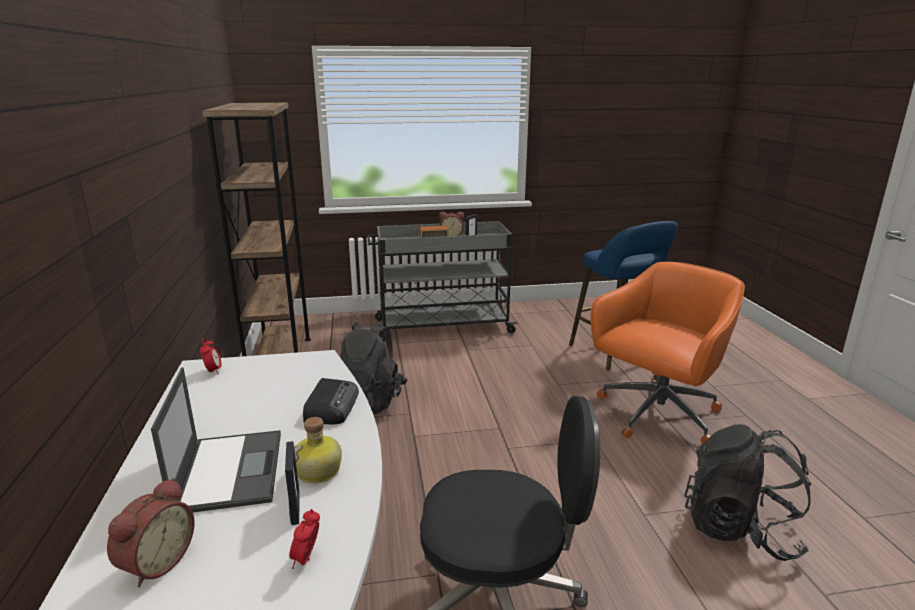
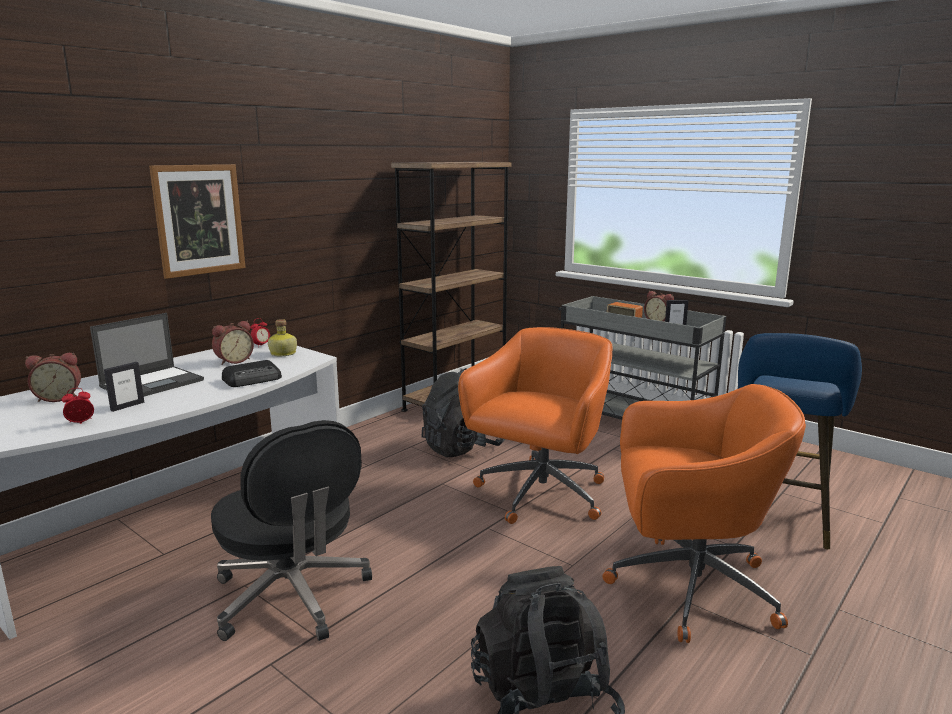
camera: 50 degrees right, 5 degrees down
bottle [294,417,342,483] -> bottle moved to [268,319,297,356]
none -> picture [149,164,246,279]
none -> alarm clock [212,321,254,365]
none -> orange office chair [458,327,612,524]

